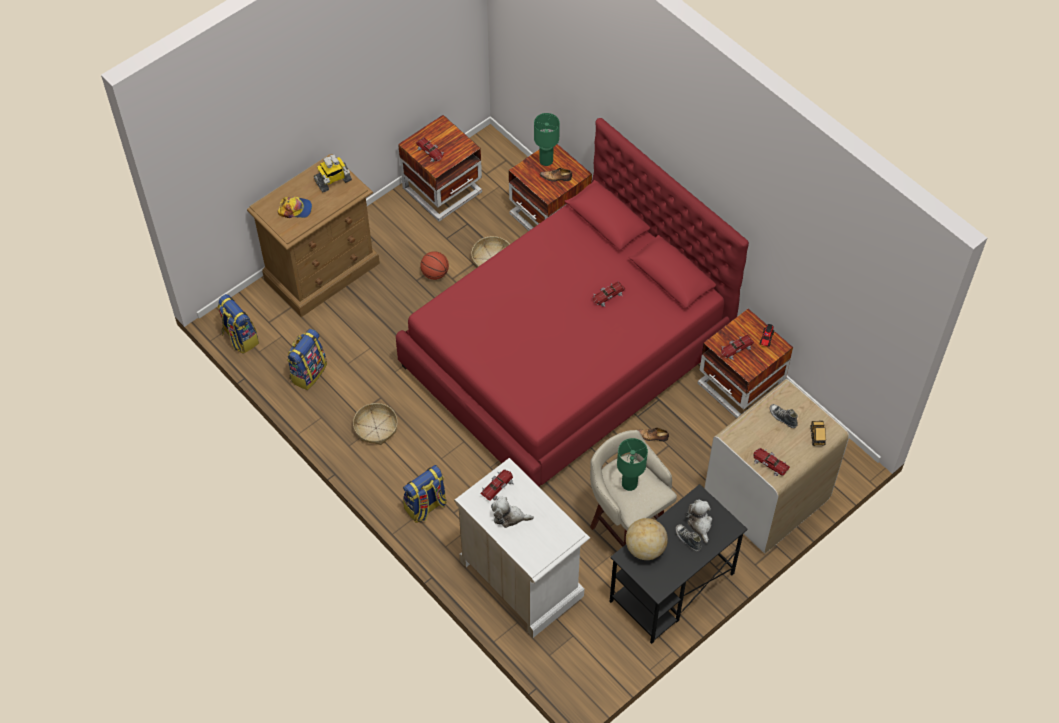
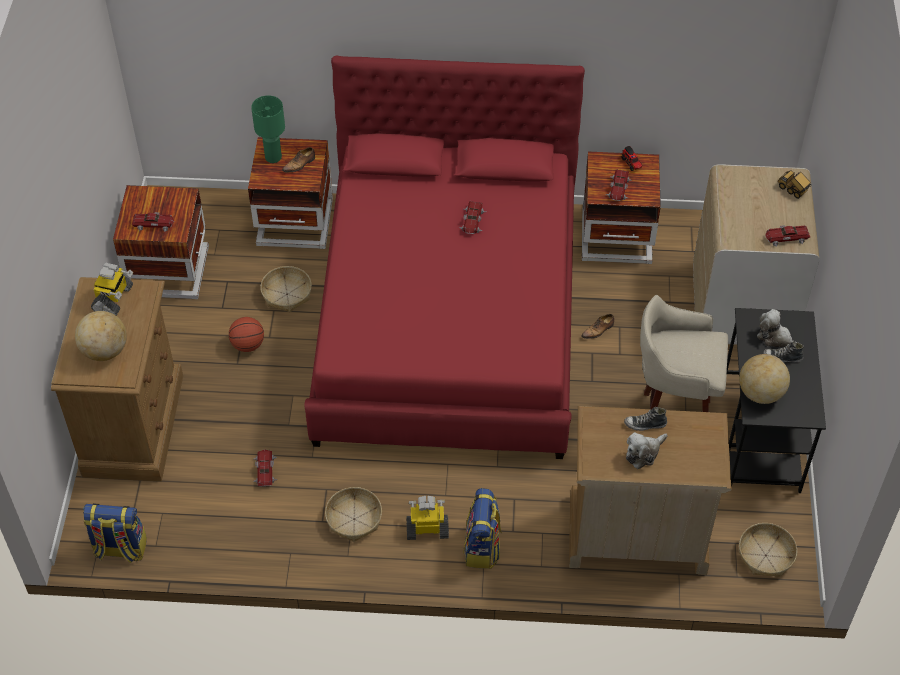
camera: 45 degrees left, 5 degrees down
cap [277,196,312,218] -> globe [75,311,127,361]
backpack [287,329,327,390] -> none
white dresser [454,458,590,638] -> brown dresser [569,406,732,575]
toy car [480,470,513,501] -> toy car moved to [254,449,278,487]
green table lamp [617,438,648,491] -> none
shoe [770,404,798,428] -> shoe moved to [624,407,667,431]
none -> toy robot [406,496,449,540]
none -> basket [739,523,797,577]

